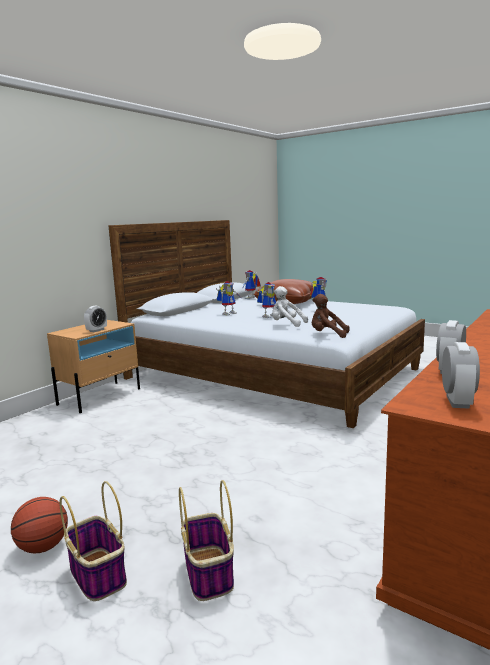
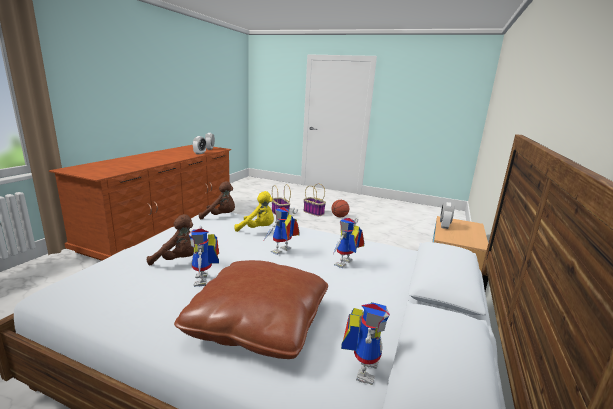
camera: 165 degrees right, 5 degrees up
white plush toy [272,286,308,327] -> yellow plush toy [234,191,274,232]
none -> brown plush toy [147,214,194,265]

